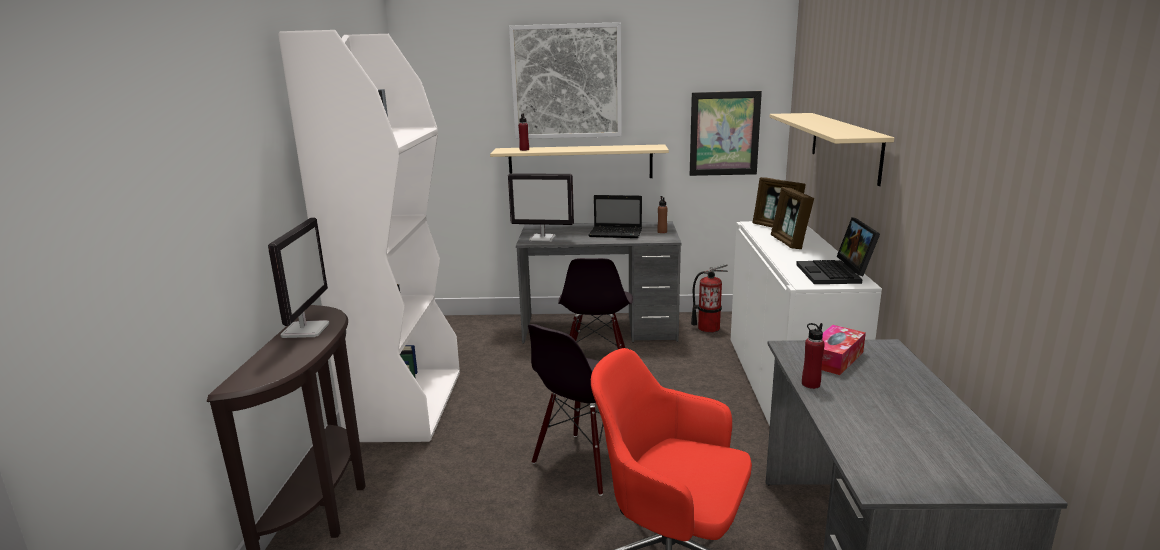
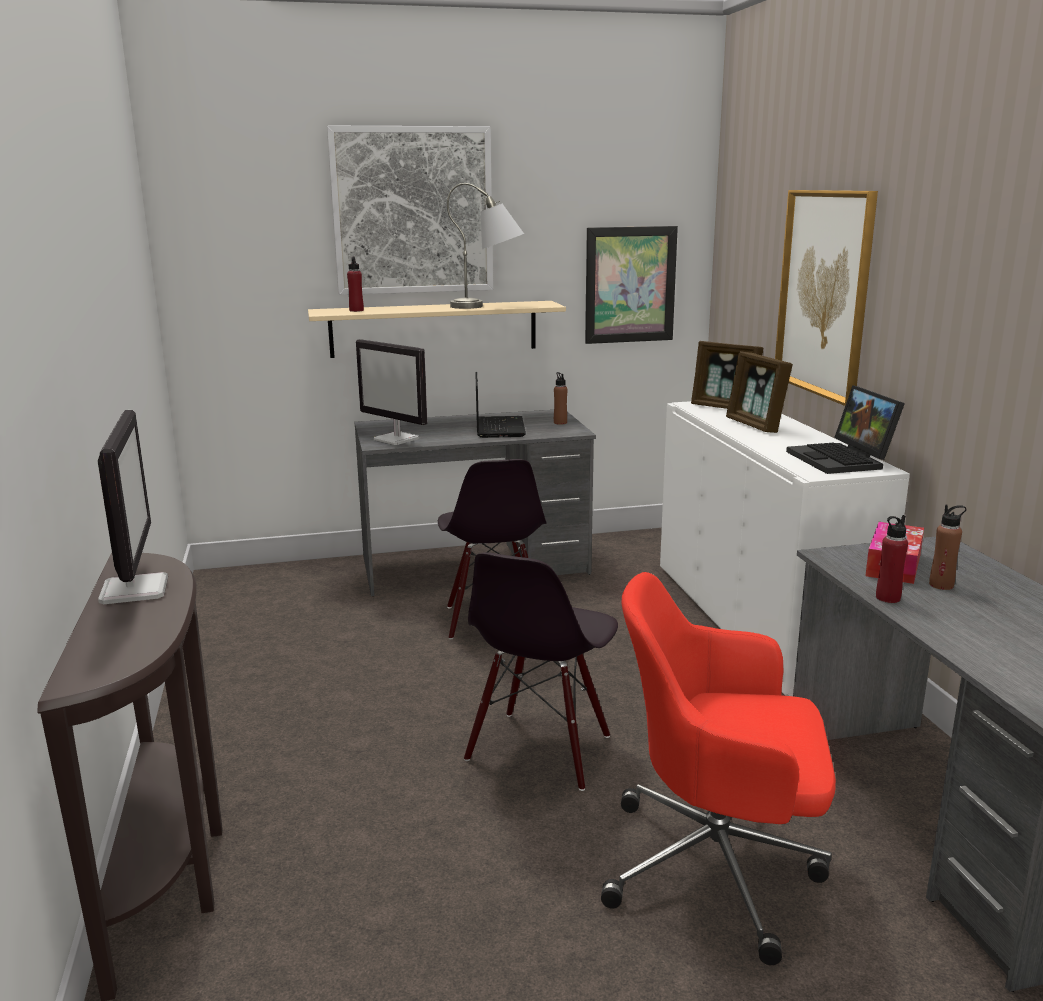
camera: 15 degrees left, 0 degrees up
white bookcase [278,30,460,442] -> none
monitor [508,173,574,242] -> monitor turned 45 degrees clockwise [356,339,427,445]
laptop [588,195,642,238] -> laptop turned 90 degrees counterclockwise [475,372,526,438]
fire extinguisher [691,264,728,333] -> none
beige shelf [770,113,894,186] -> picture [775,190,878,406]
none -> grey table lamp [447,183,524,309]
none -> brown bottle [929,504,966,590]

